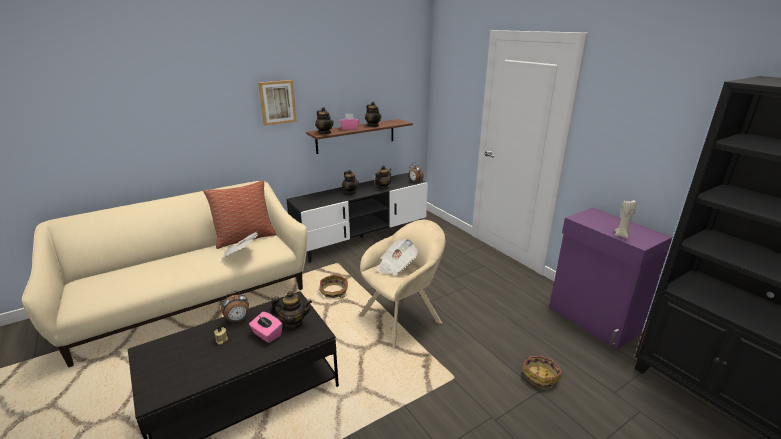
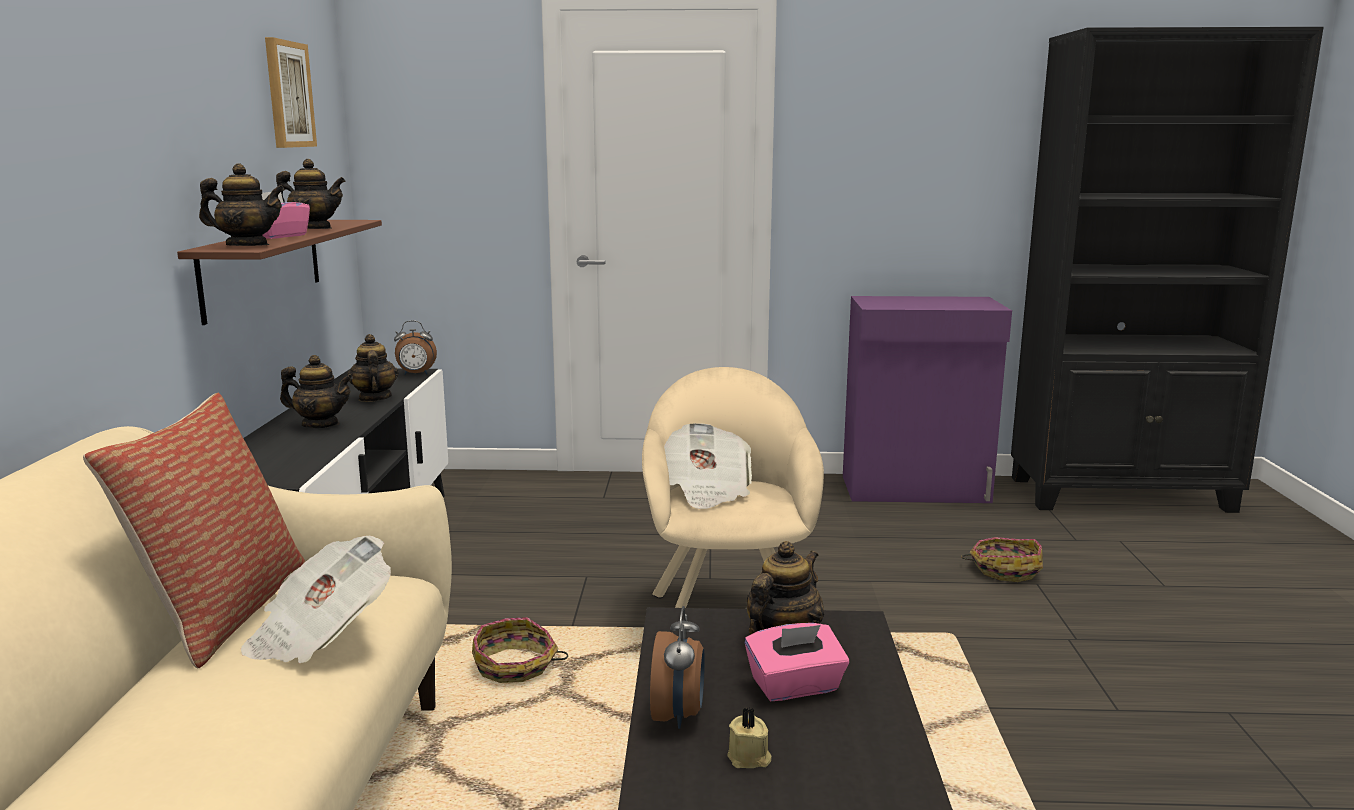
camera: 55 degrees left, 10 degrees down
picture [258,80,297,126] -> picture moved to [265,37,317,148]
beige candle [615,200,637,239] -> none

